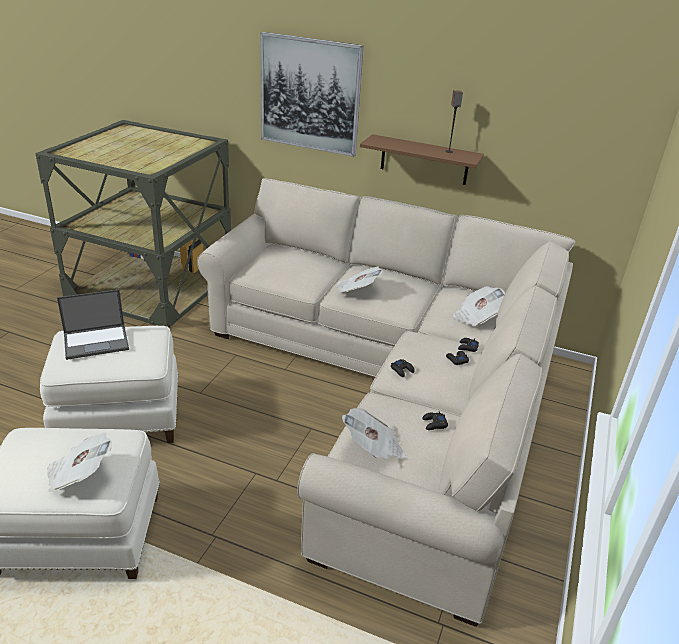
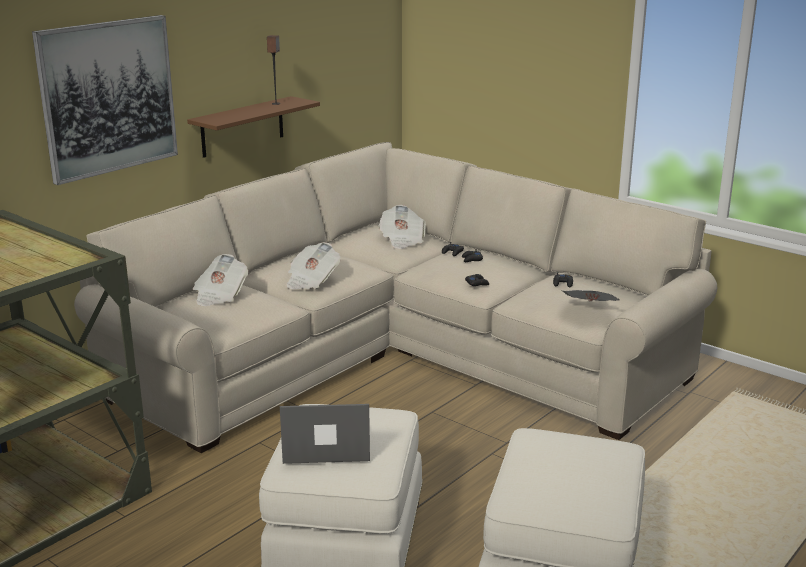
camera: 70 degrees left, 10 degrees down
newspaper [47,432,112,492] -> newspaper moved to [193,254,248,306]
laptop [57,289,129,360] -> laptop turned 90 degrees counterclockwise [280,404,370,464]

